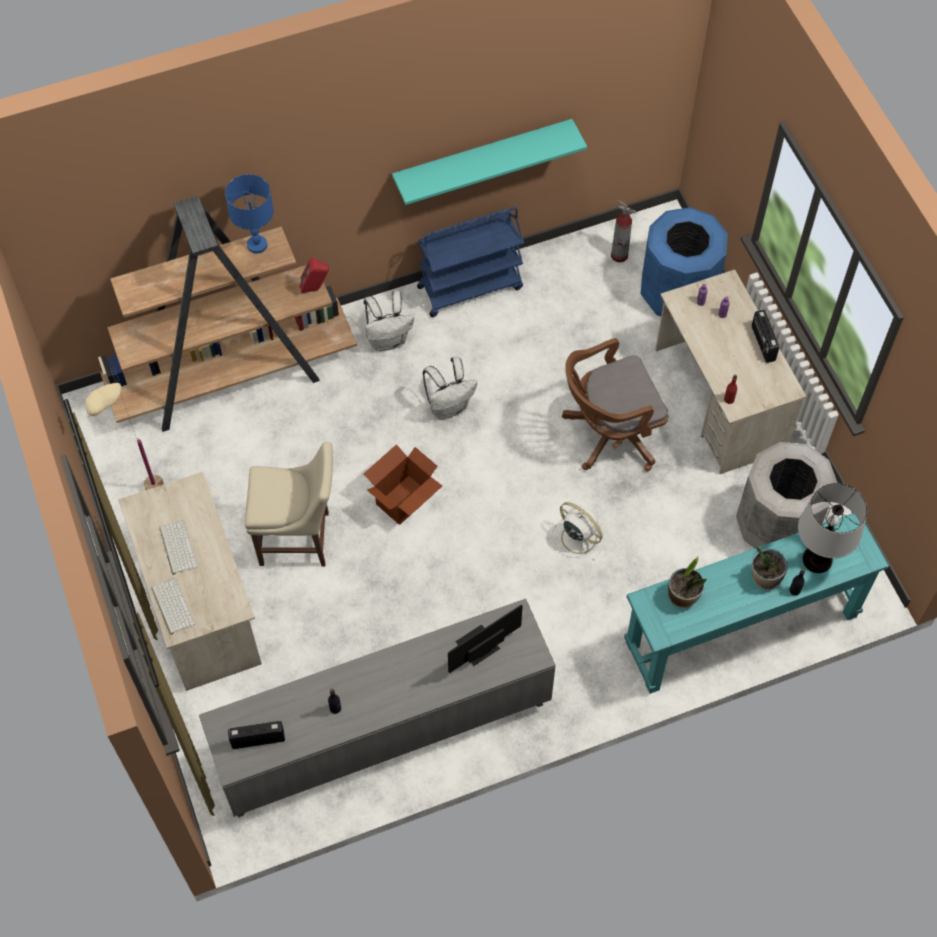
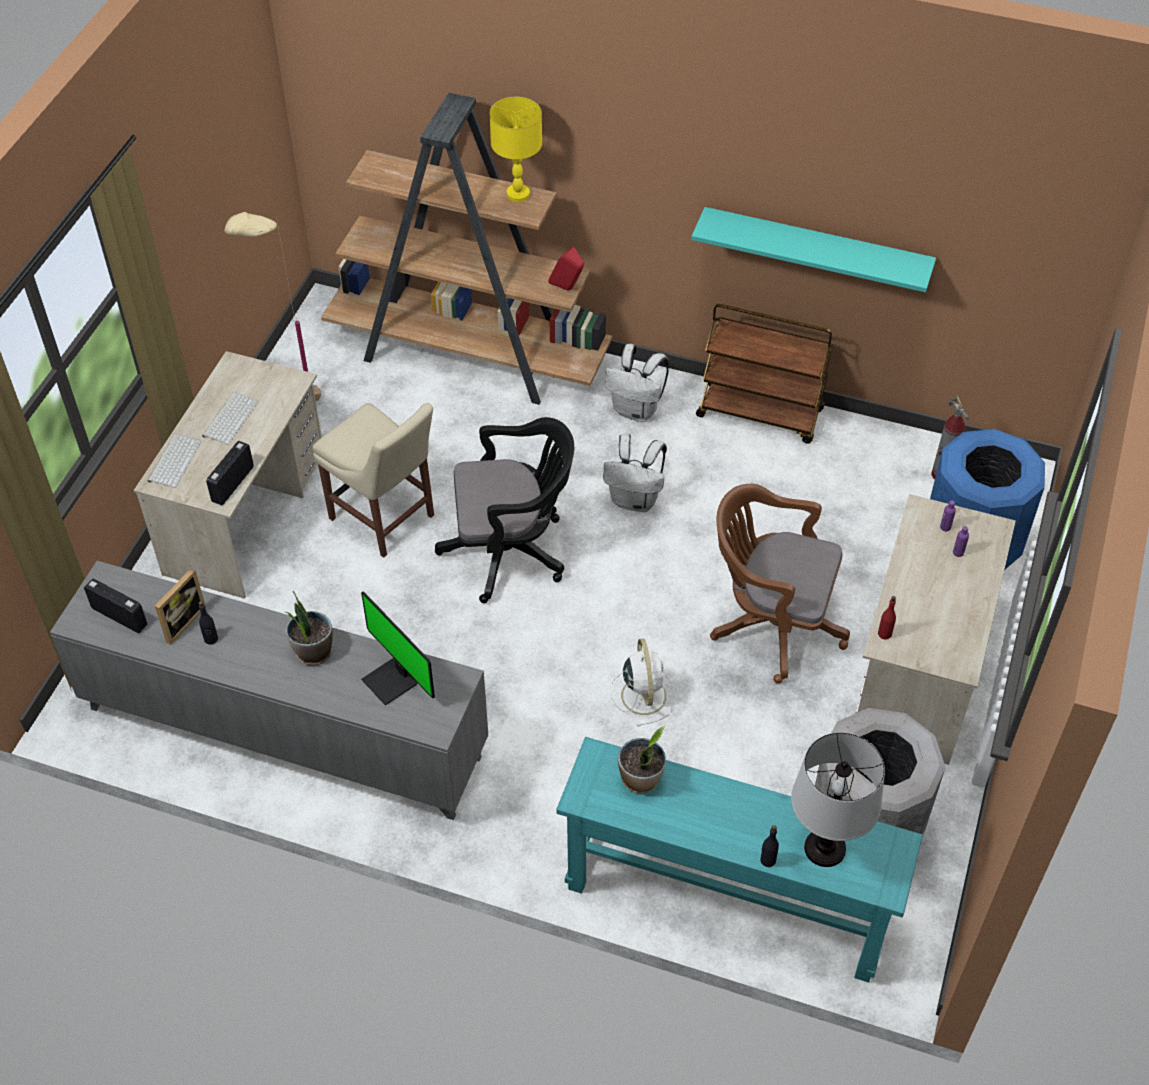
camera: 40 degrees right, 10 degrees down
blue table lamp [225,174,274,254] -> yellow table lamp [489,97,542,202]
cardboard box [364,444,442,525] -> black office chair [435,417,574,603]
blue cart [417,207,524,317] -> brown cart [696,304,833,444]
monitor [448,605,523,673] -> monitor turned 135 degrees counterclockwise [361,591,435,706]
radio [752,310,779,363] -> radio moved to [206,441,254,505]
potted plant [752,547,788,590] -> potted plant moved to [286,591,333,666]
none -> picture frame [155,568,206,645]

